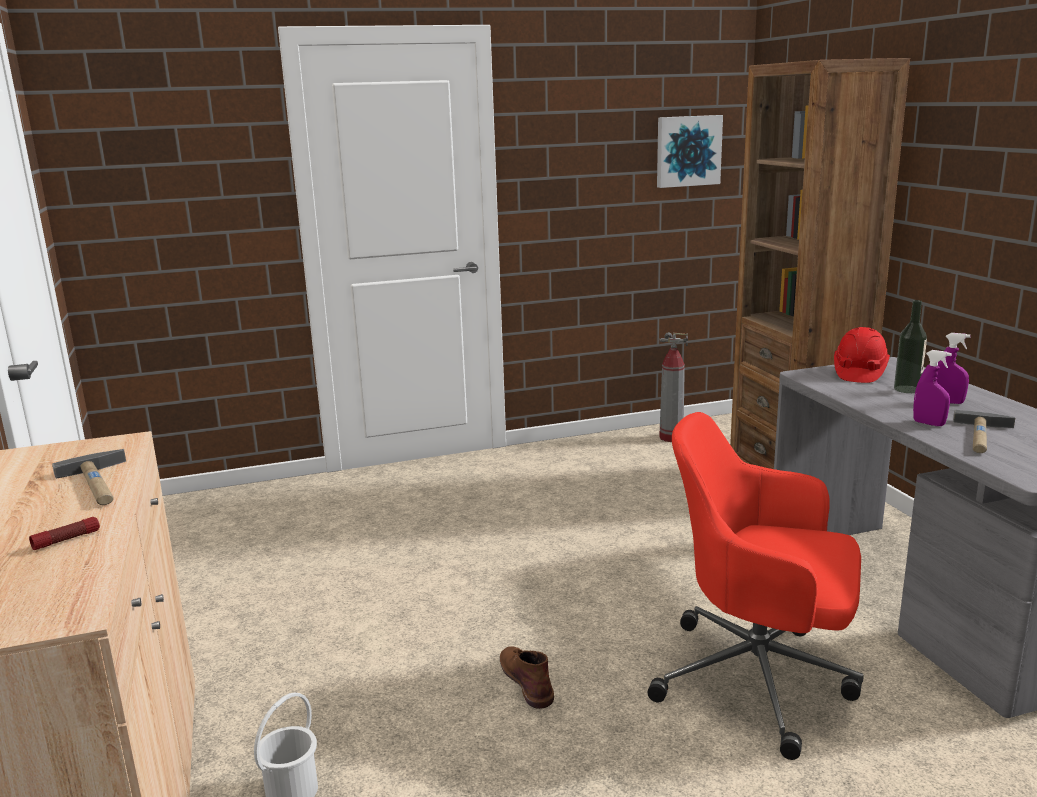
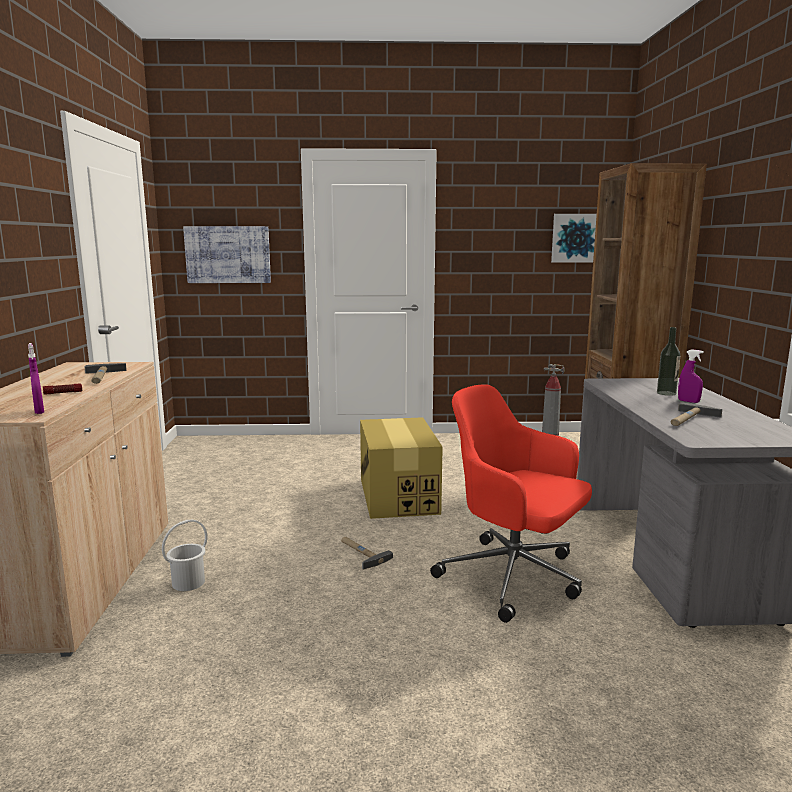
camera: 15 degrees right, 5 degrees down
brown boot [500,646,554,709] -> hammer [341,537,393,570]
red hard hat [834,327,890,383] -> none
purple spray bottle [913,350,952,426] -> purple spray bottle moved to [28,343,44,414]
none -> picture [183,226,271,283]
none -> cardboard box [360,417,443,519]

